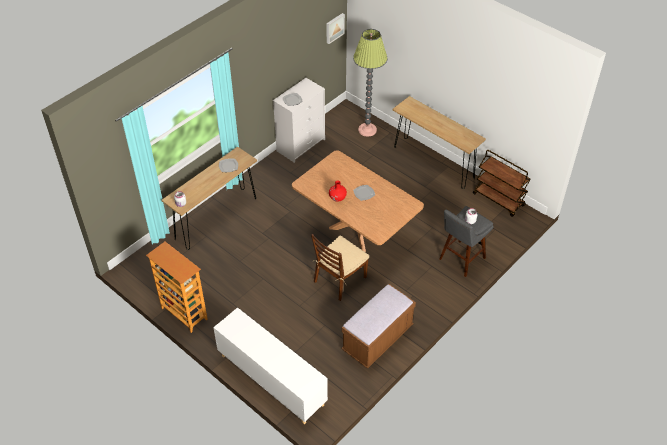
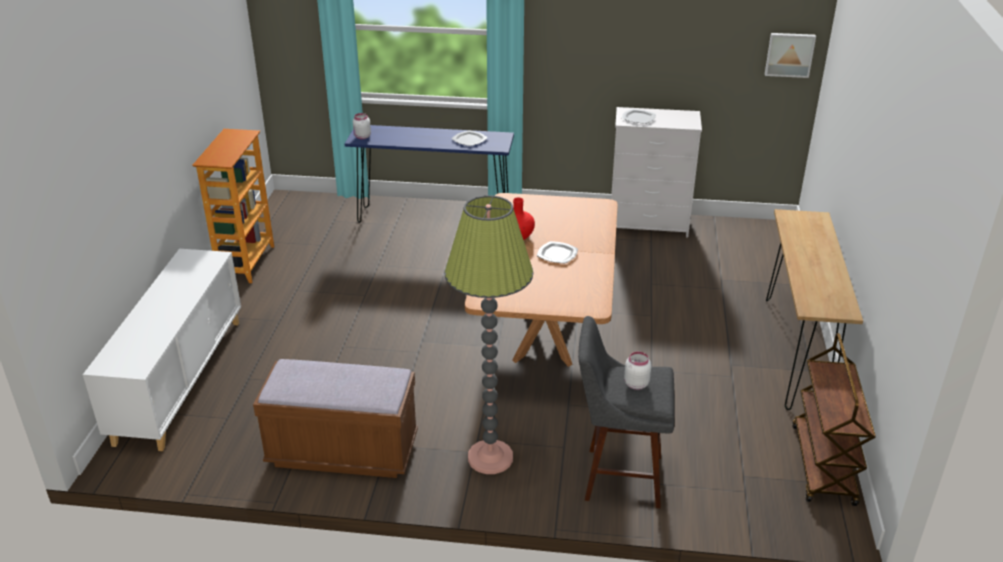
camera: 55 degrees right, 15 degrees down
brown console table [161,147,257,250] -> blue console table [345,125,514,223]
brown chair [311,234,369,301] -> none
floor lamp [353,29,387,137] -> floor lamp moved to [445,195,533,474]

